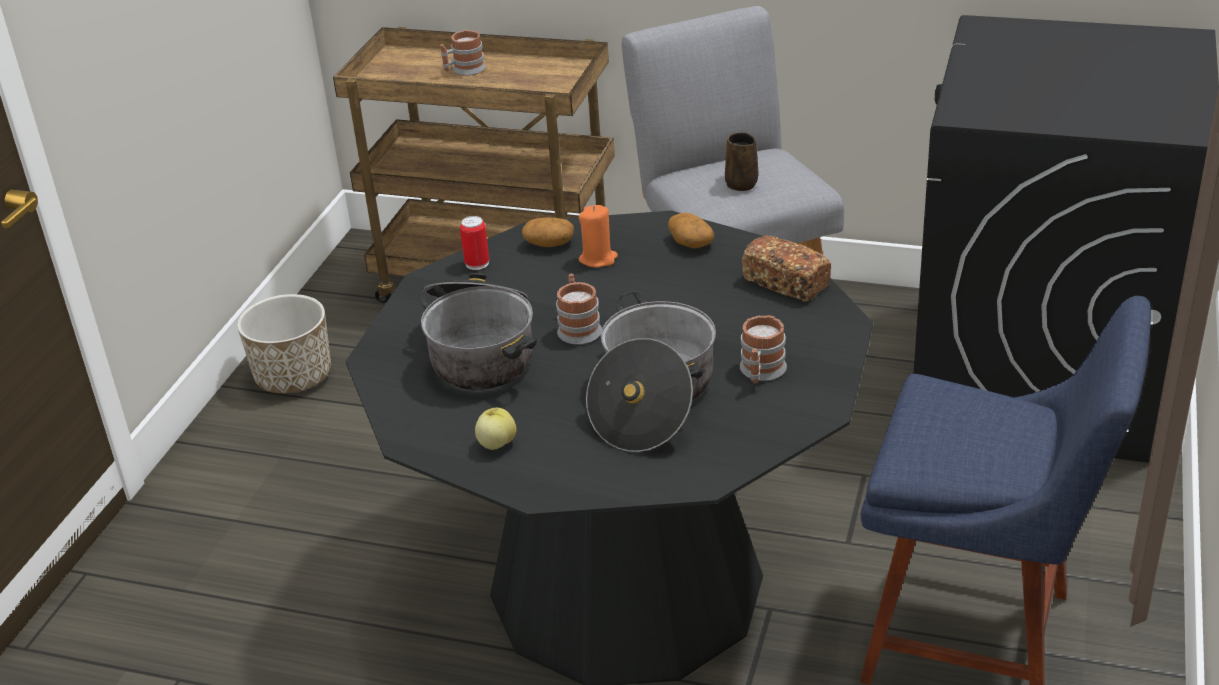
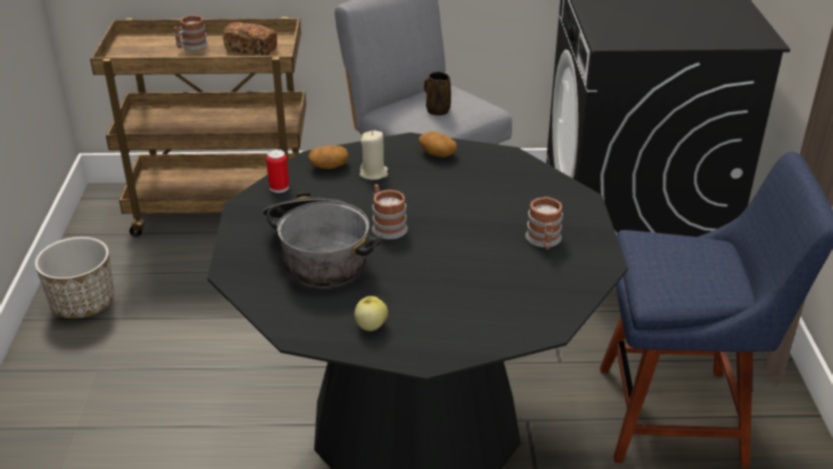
camera: 20 degrees left, 0 degrees up
orange candle [579,205,618,267] -> beige candle [360,131,388,180]
cooking pot [586,291,716,452] -> none
bread [742,235,831,302] -> bread moved to [223,22,277,56]

